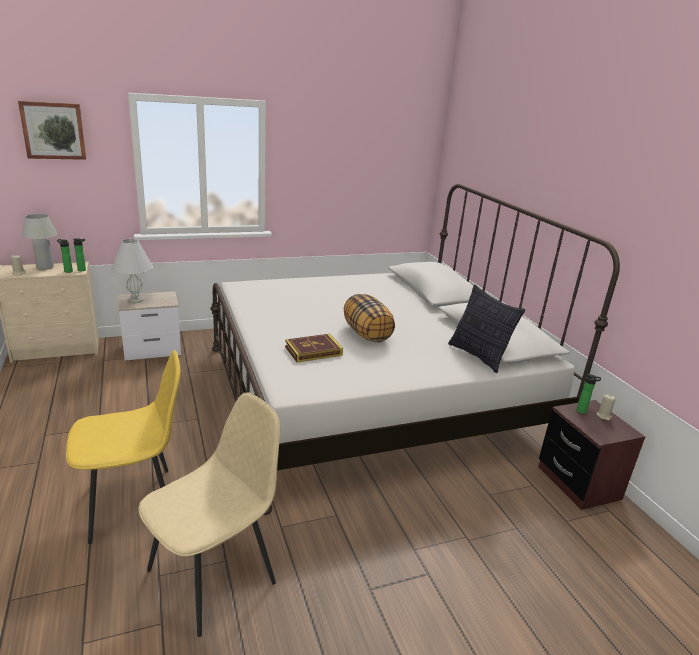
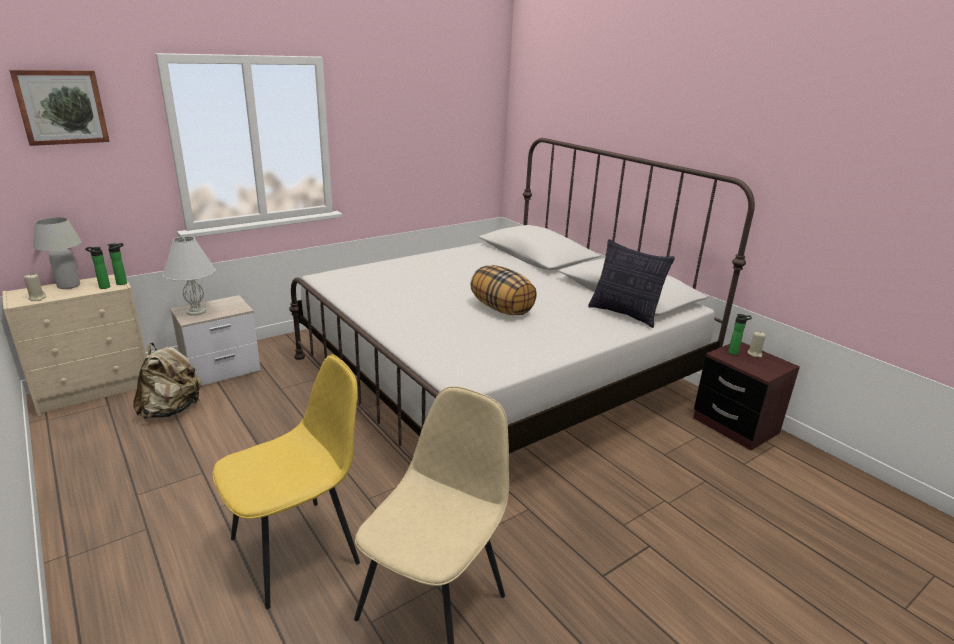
camera: 15 degrees left, 0 degrees up
book [285,334,343,362] -> none
none -> beige backpack [133,343,202,419]

